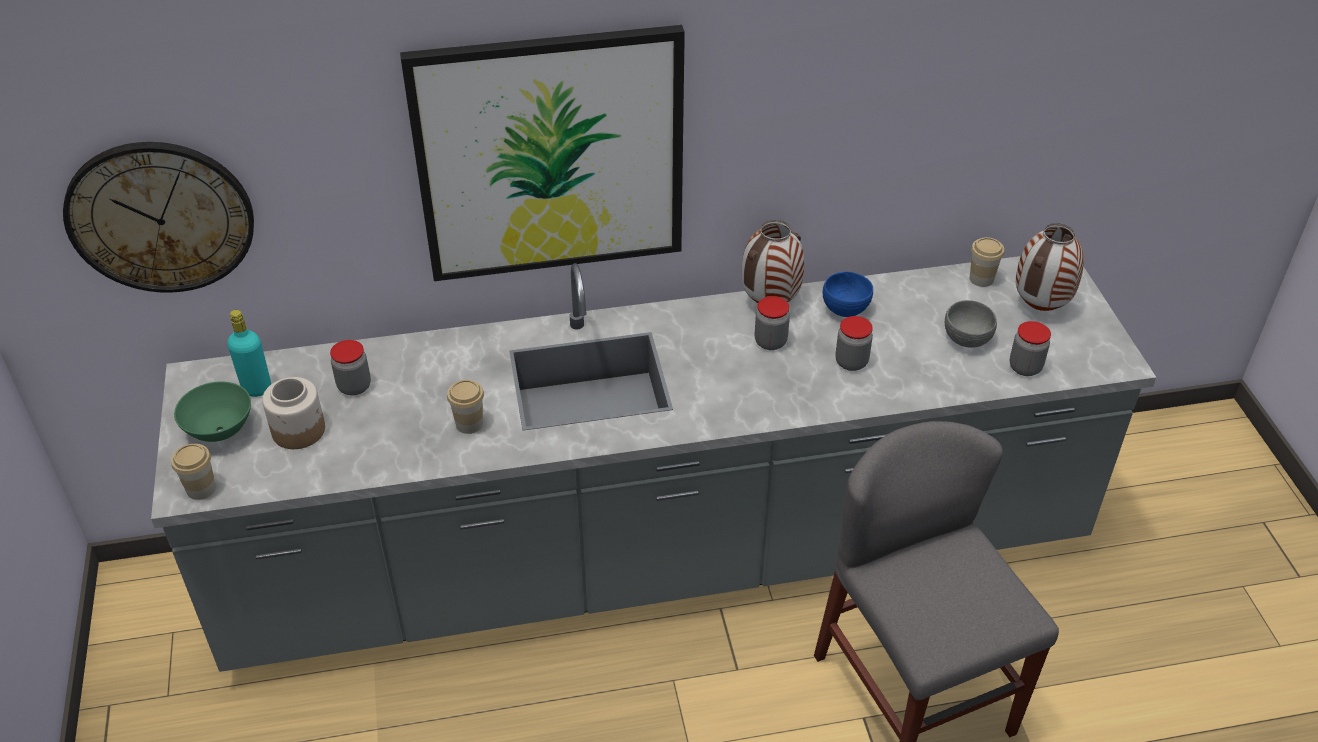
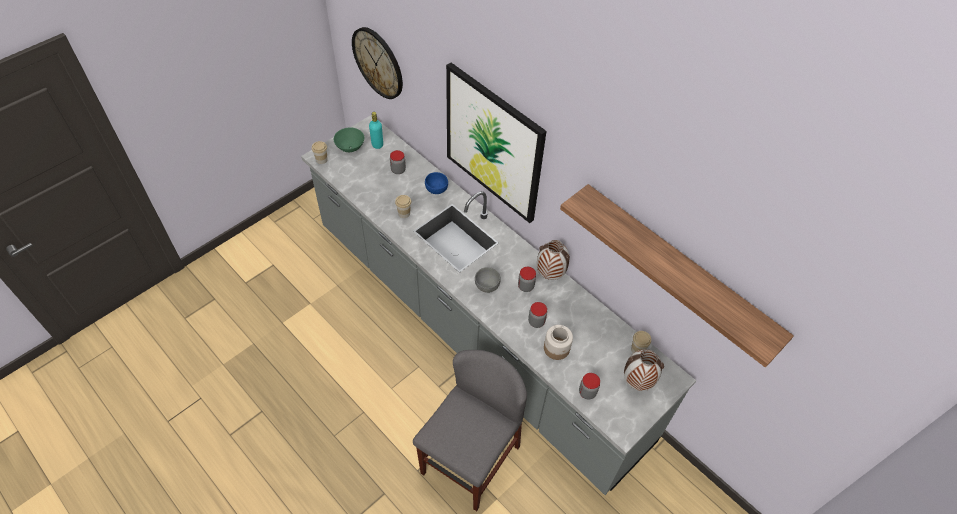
camera: 55 degrees right, 10 degrees up
jar [262,377,325,449] -> jar moved to [544,325,573,360]
blue bowl [823,272,873,317] -> blue bowl moved to [425,172,448,194]
grey bowl [945,300,997,348] -> grey bowl moved to [475,267,501,293]
none -> shelf [560,184,794,368]

